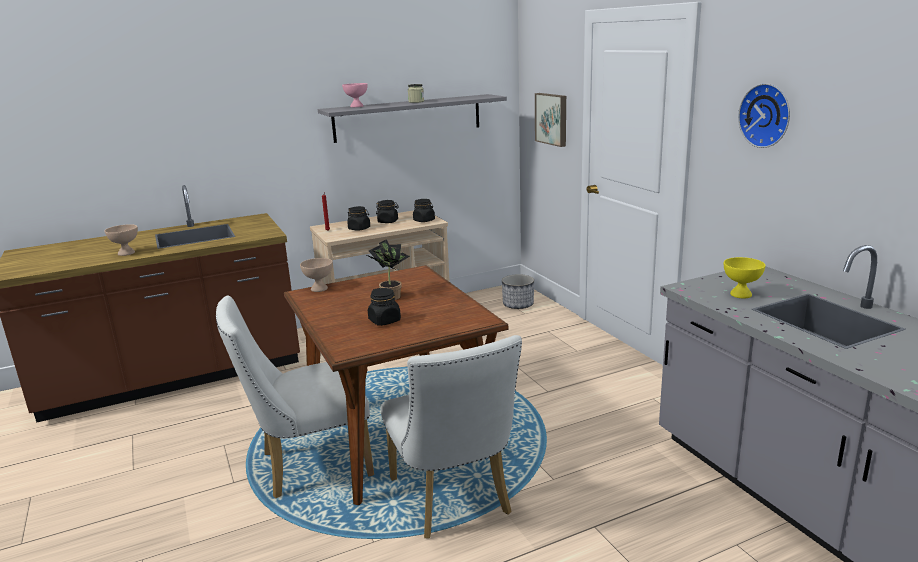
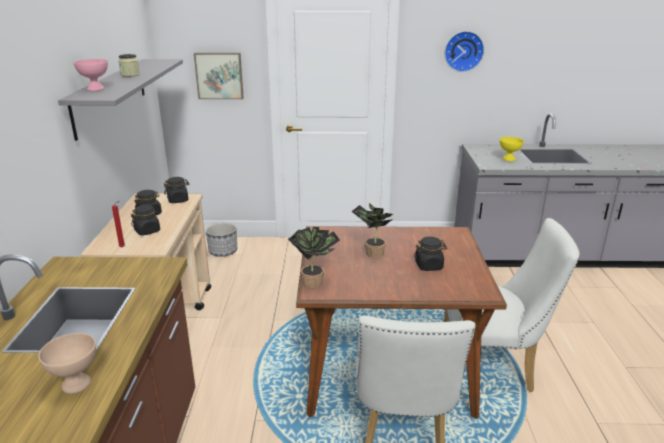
camera: 65 degrees left, 5 degrees up
beige bowl [300,258,333,292] -> potted plant [288,227,340,288]

